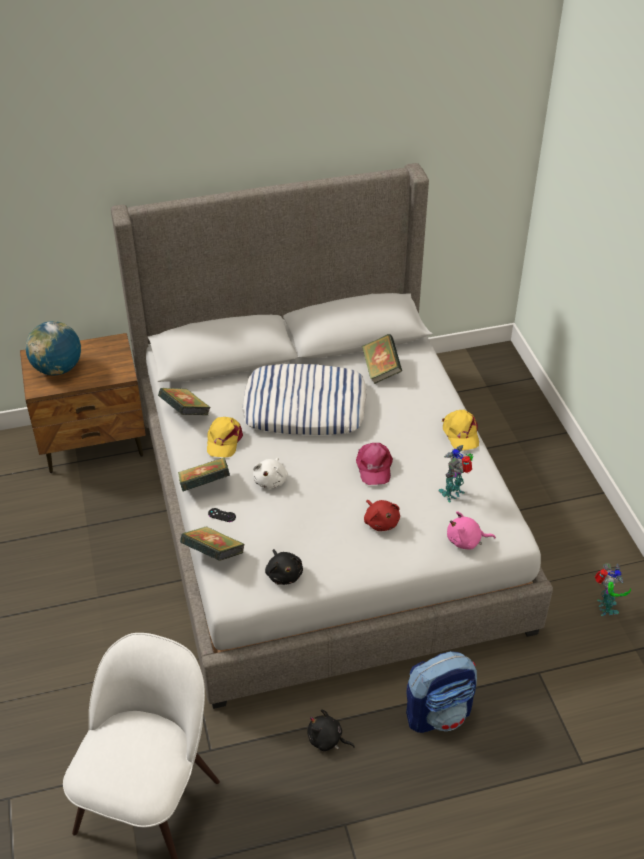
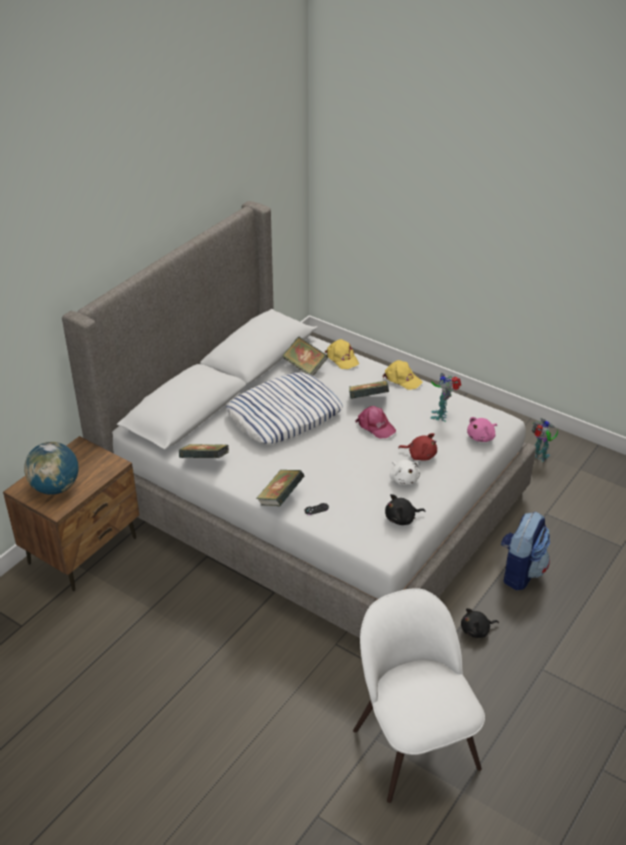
camera: 40 degrees left, 5 degrees down
book [180,526,245,561] -> book moved to [349,381,389,399]
yellow cap [207,417,243,457] -> yellow cap moved to [325,339,359,369]
white plush toy [253,458,288,489] -> white plush toy moved to [390,460,420,485]
black plush toy [265,549,303,585] -> black plush toy turned 135 degrees clockwise [385,494,426,525]

